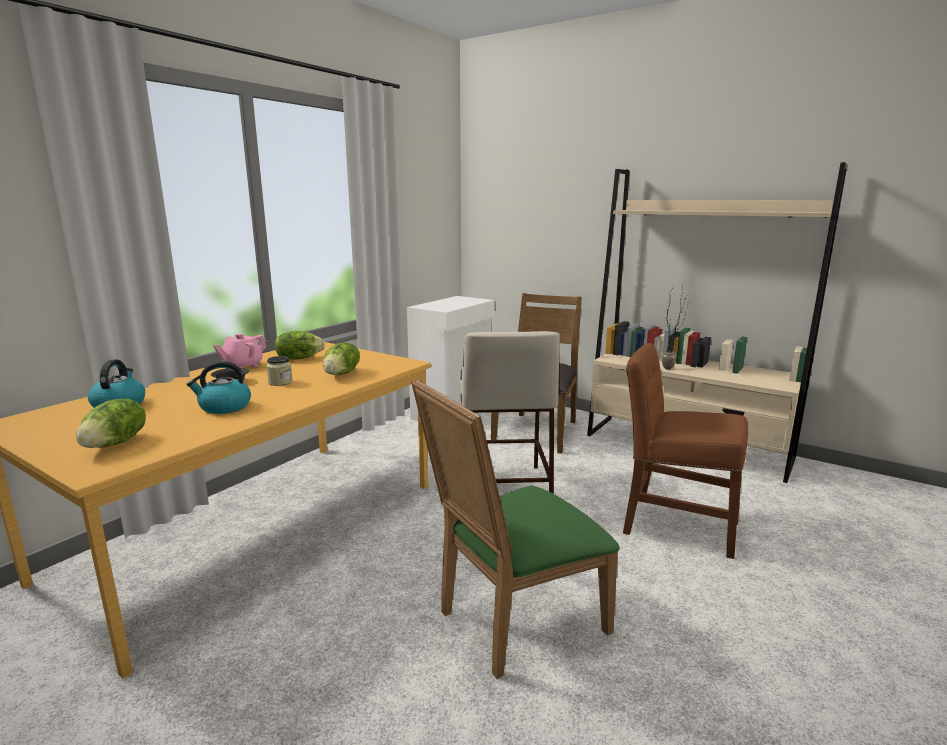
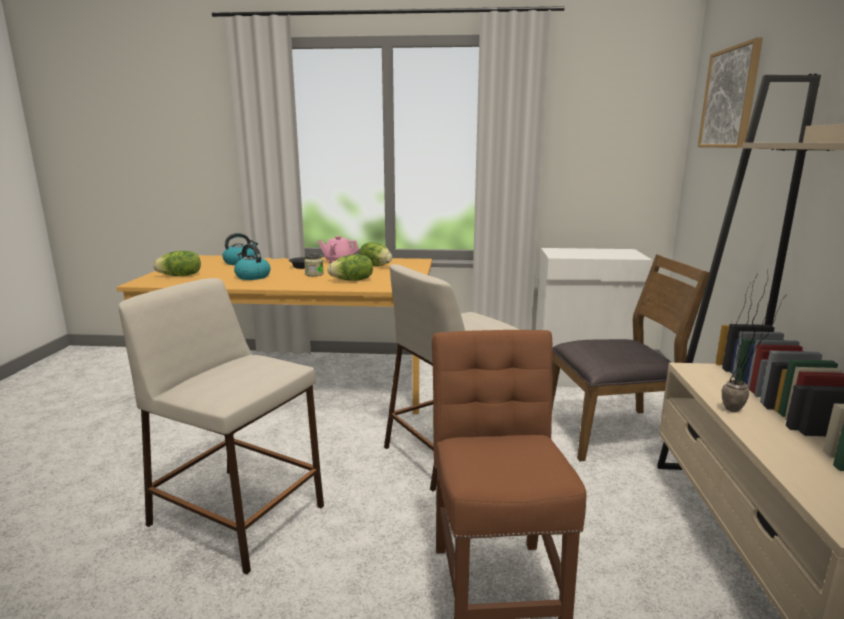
camera: 60 degrees right, 0 degrees up
green chair [411,380,619,679] -> beige stool [118,278,324,574]
none -> picture [698,38,763,148]

